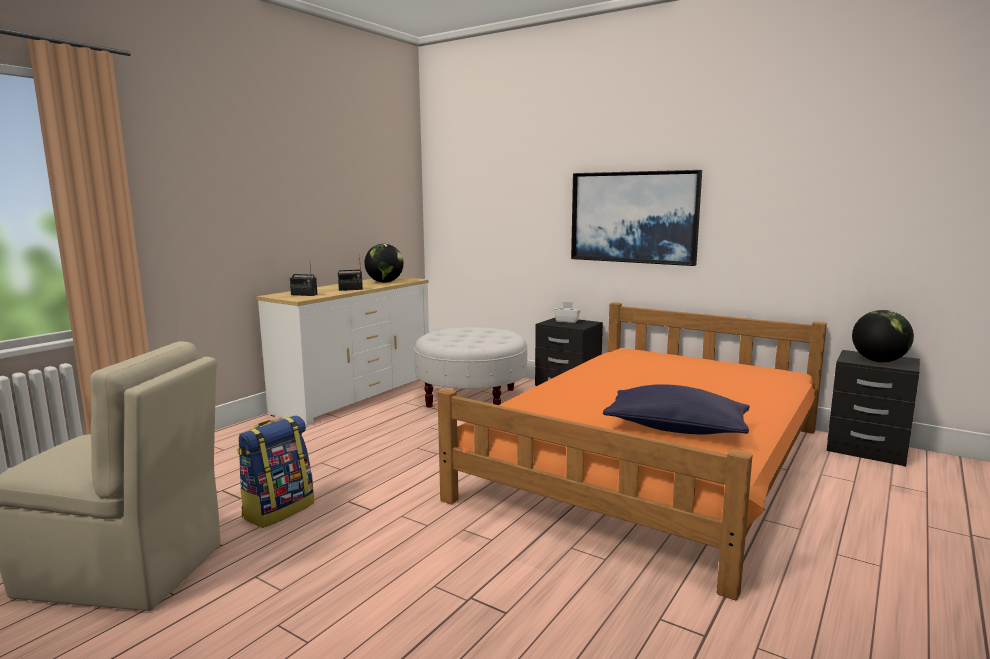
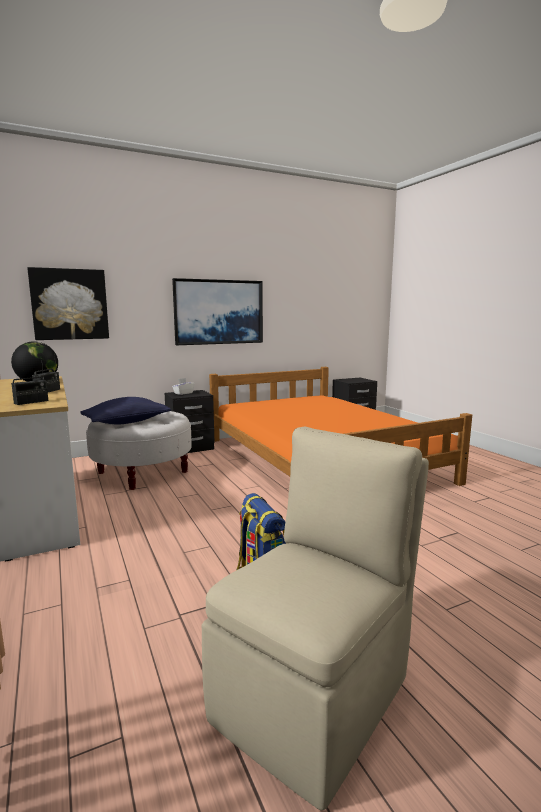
camera: 60 degrees left, 0 degrees up
blue pillow [603,384,750,435] -> blue pillow moved to [80,397,171,425]
globe [852,310,914,362] -> none
none -> picture [27,267,109,340]

